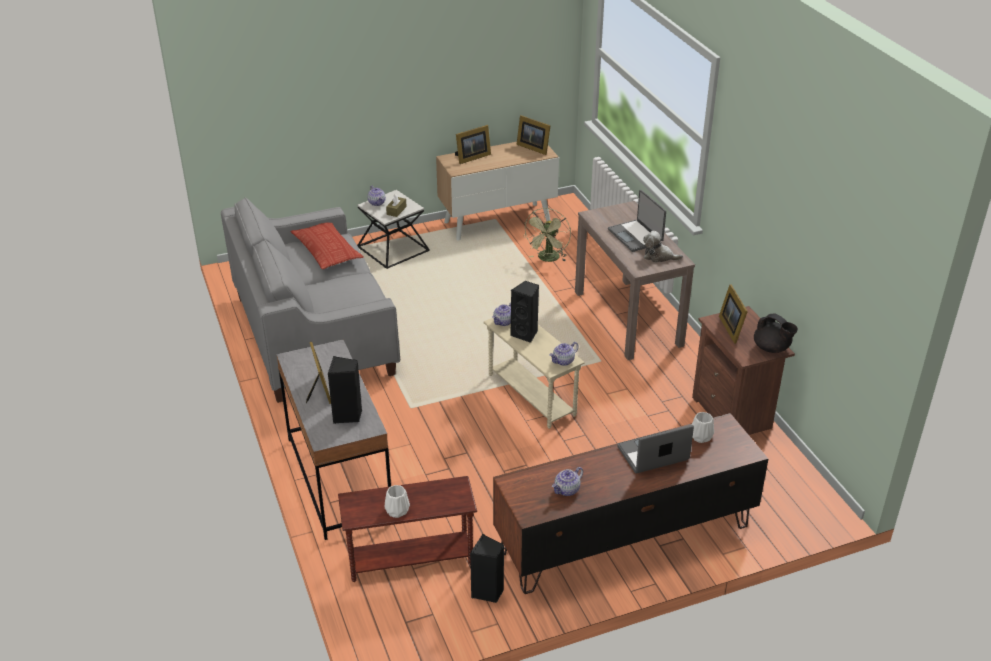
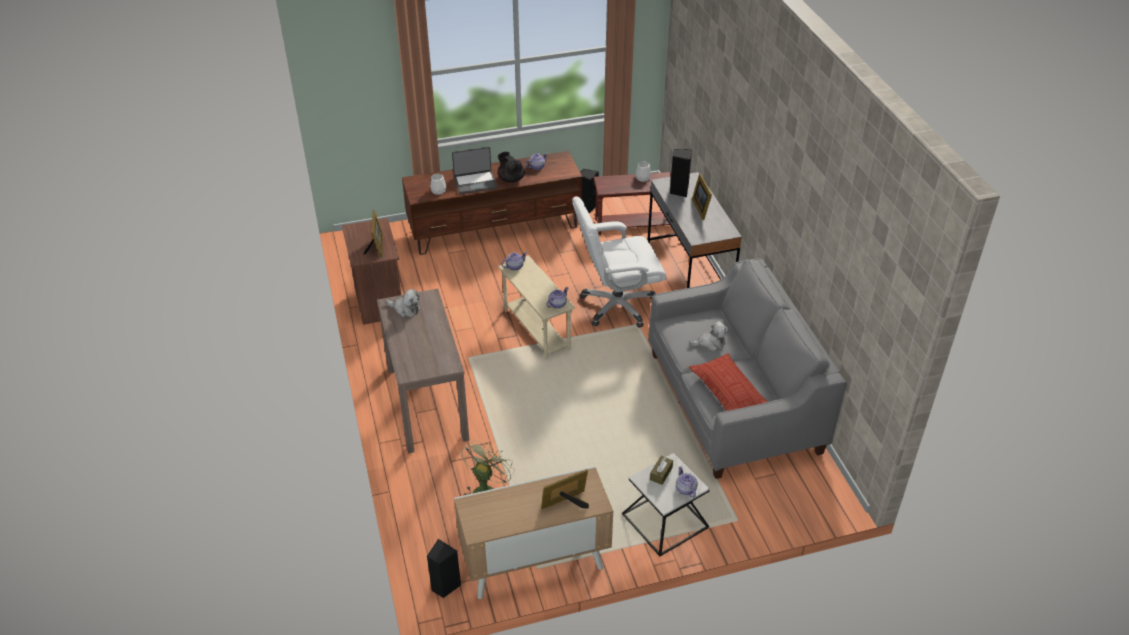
camera: 175 degrees left, 5 degrees up
black speaker [510,280,539,343] -> black speaker moved to [427,539,461,598]
picture frame [516,115,551,155] -> none
laptop [608,190,666,252] -> none
black teapot [754,314,798,353] -> black teapot moved to [497,152,525,183]
none -> white office chair [572,197,666,328]
none -> plush toy [689,321,729,351]

